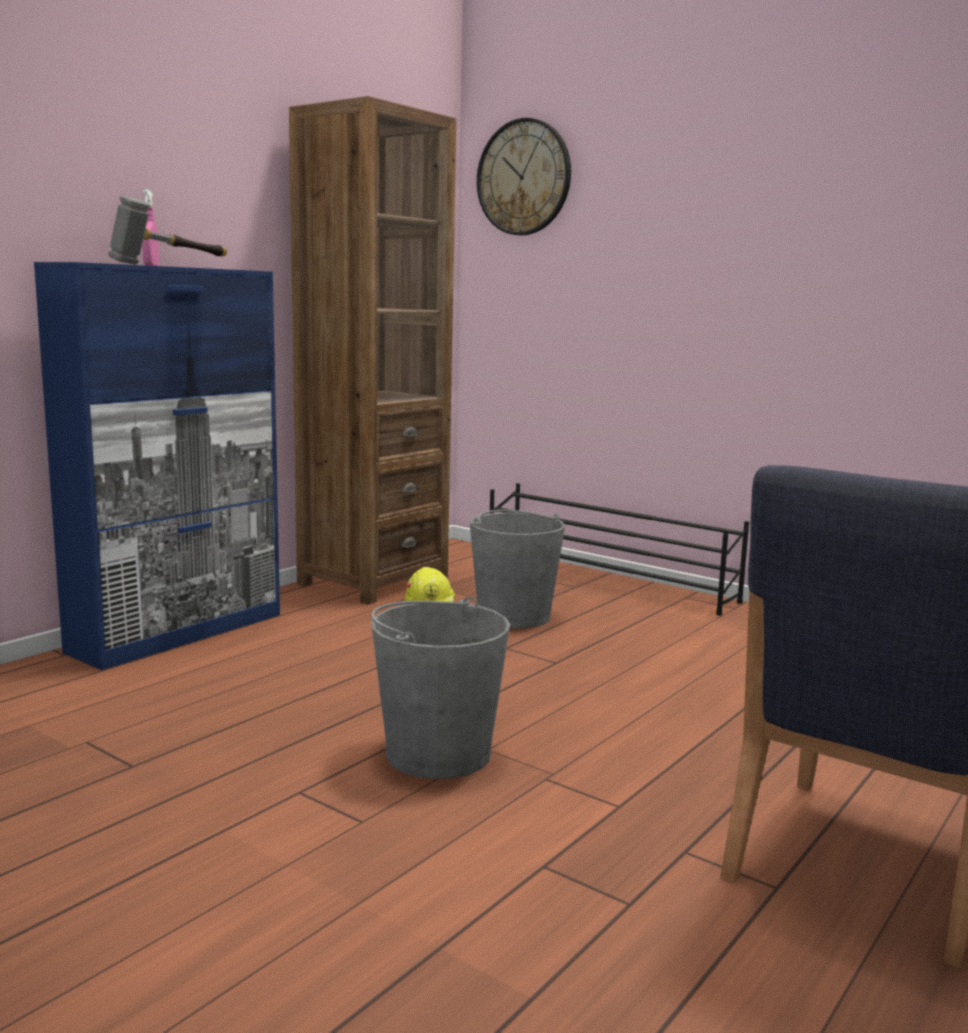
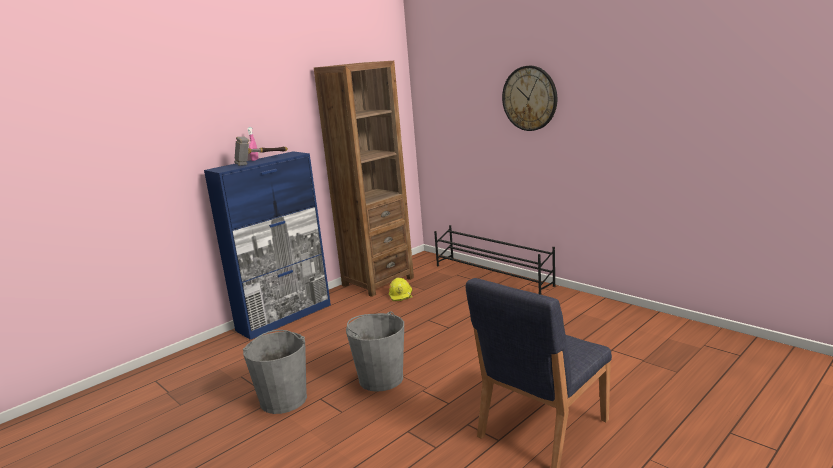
camera: 10 degrees right, 5 degrees up
grey bucket [470,510,565,628] -> grey bucket moved to [243,330,307,414]
wall clock [477,118,571,235] -> wall clock moved to [502,66,557,131]

